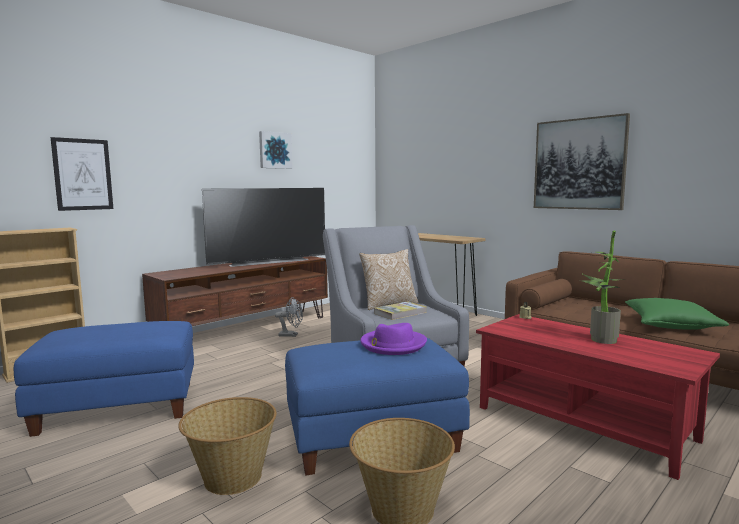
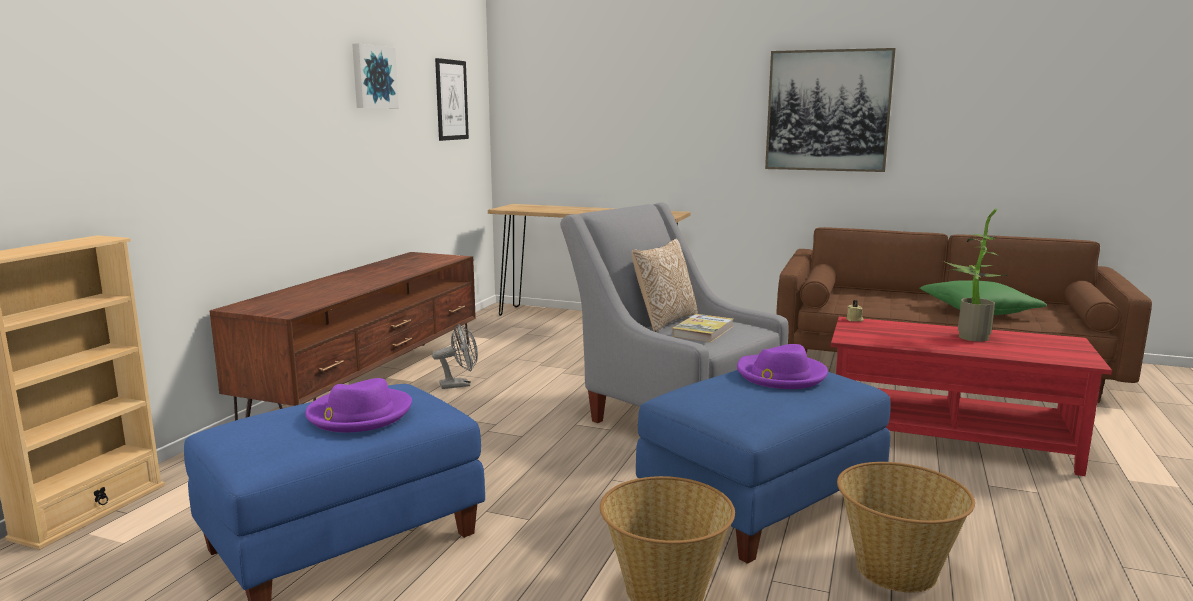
camera: 25 degrees left, 5 degrees up
picture [50,137,113,211] -> picture moved to [435,58,469,141]
television [202,188,325,267] -> none
none -> purple hat [305,378,412,432]

